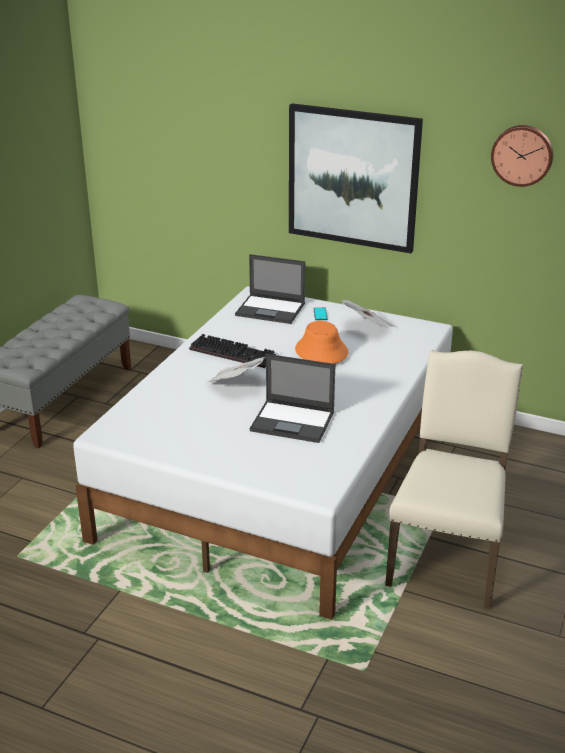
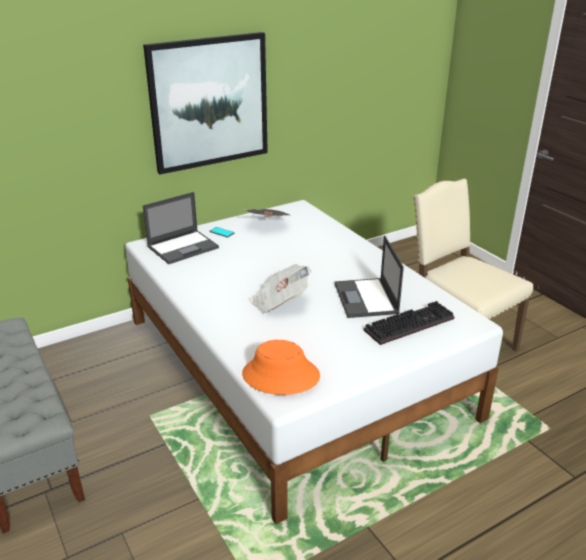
camera: 55 degrees left, 0 degrees up
keyboard [189,334,276,368] -> keyboard moved to [364,301,455,345]
laptop [250,354,335,443] -> laptop turned 120 degrees clockwise [335,236,404,318]
orange hat [295,321,348,364] -> orange hat moved to [242,340,320,395]
wall clock [491,125,553,187] -> none

